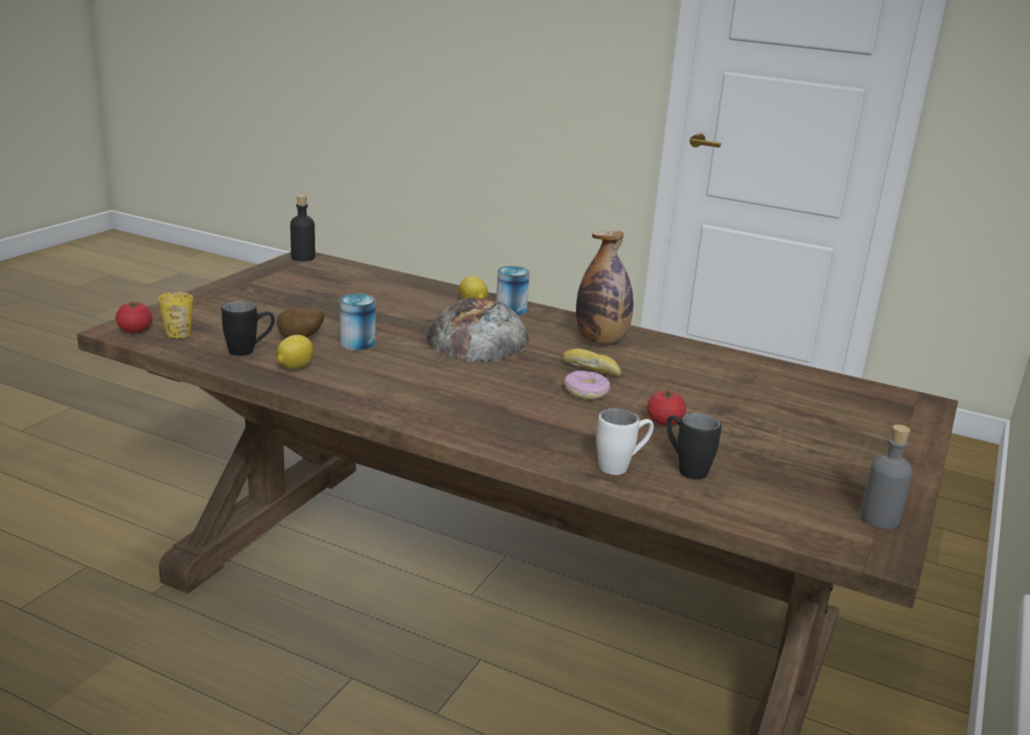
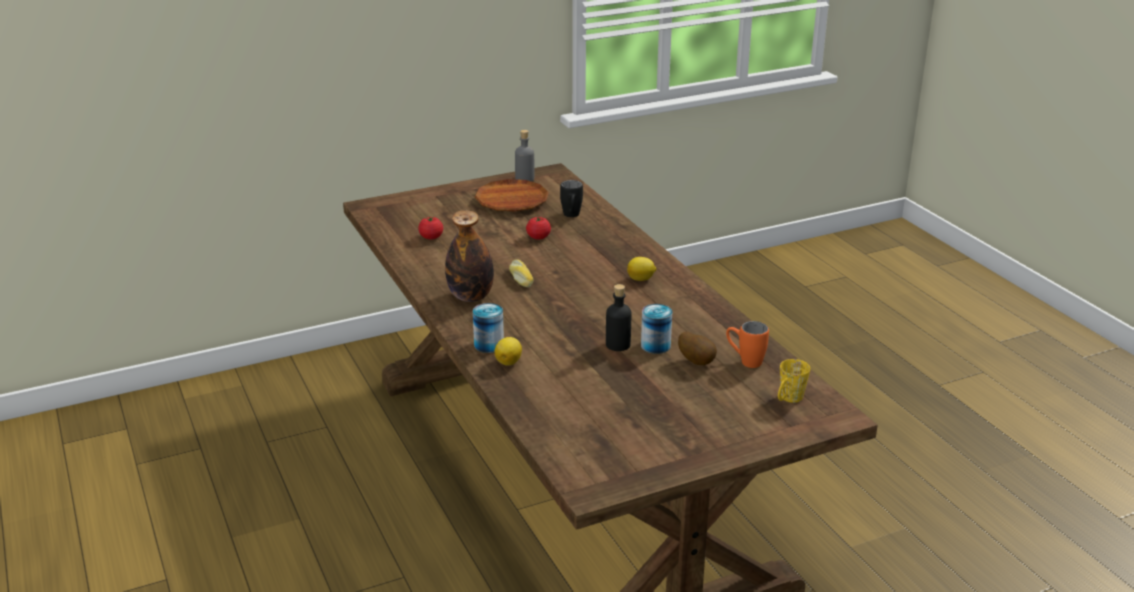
camera: 140 degrees left, 5 degrees up
tomato [116,301,153,333] -> tomato moved to [418,217,443,240]
black mug [221,301,275,356] -> orange mug [726,321,769,368]
lemon [276,335,314,369] -> lemon moved to [627,257,656,281]
black bottle [290,195,315,261] -> black bottle moved to [606,284,631,351]
bread [426,297,529,362] -> none
donut [564,371,610,399] -> none
white mug [596,408,654,475] -> none
none -> brown plate [475,179,549,212]

